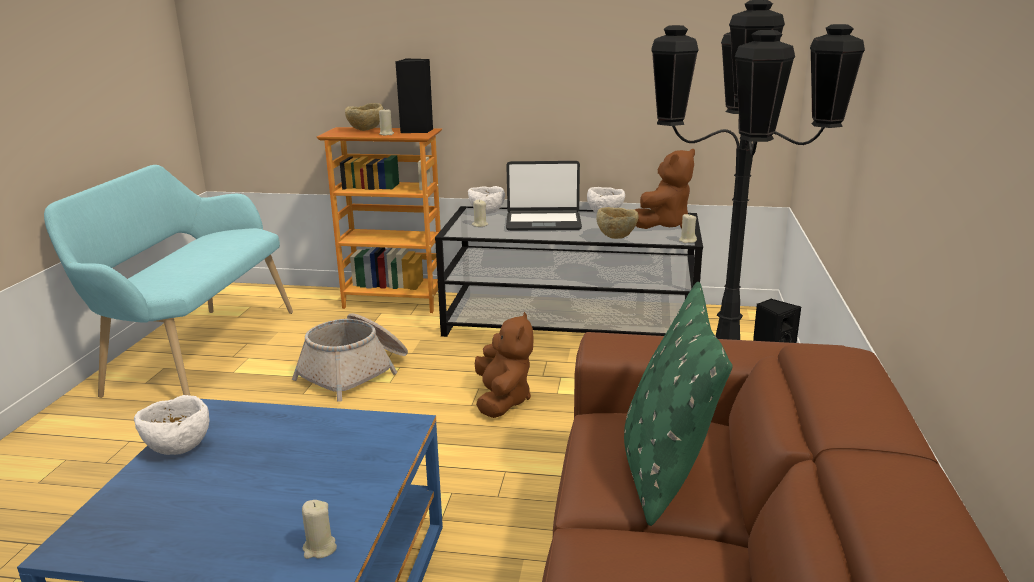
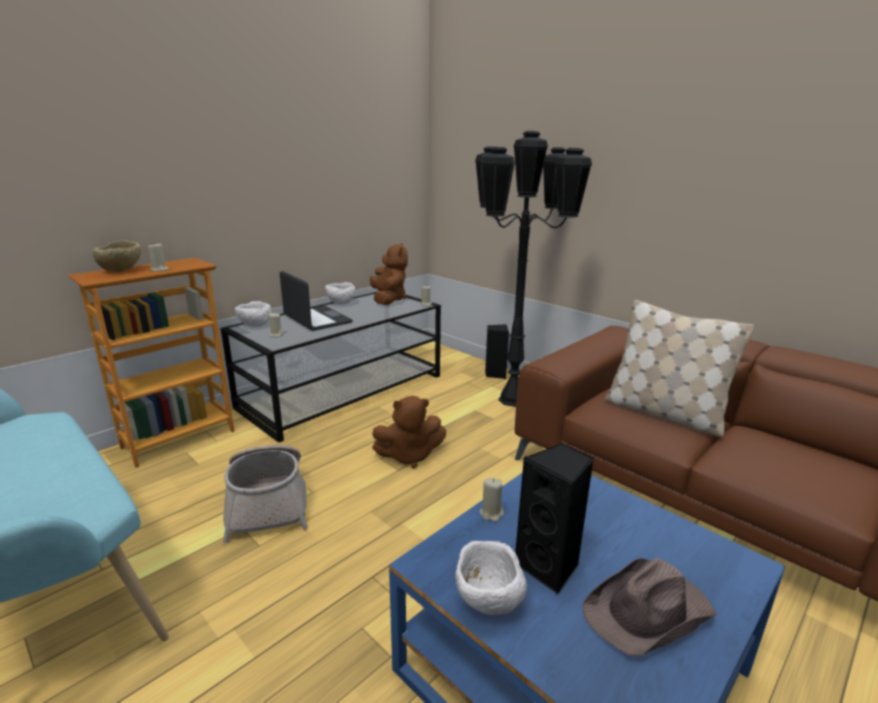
camera: 55 degrees left, 0 degrees up
beige candle [302,500,337,559] -> beige candle moved to [480,477,504,522]
black speaker [395,58,433,133] -> black speaker moved to [515,443,594,594]
brown plush toy [475,312,533,418] -> brown plush toy turned 135 degrees clockwise [372,396,447,468]
laptop [506,161,582,231] -> laptop turned 75 degrees counterclockwise [280,271,353,331]
beige bowl [597,207,639,239] -> none
green pillow [624,282,733,526] -> beige pillow [605,300,755,437]
none -> brown hat [583,558,717,656]

